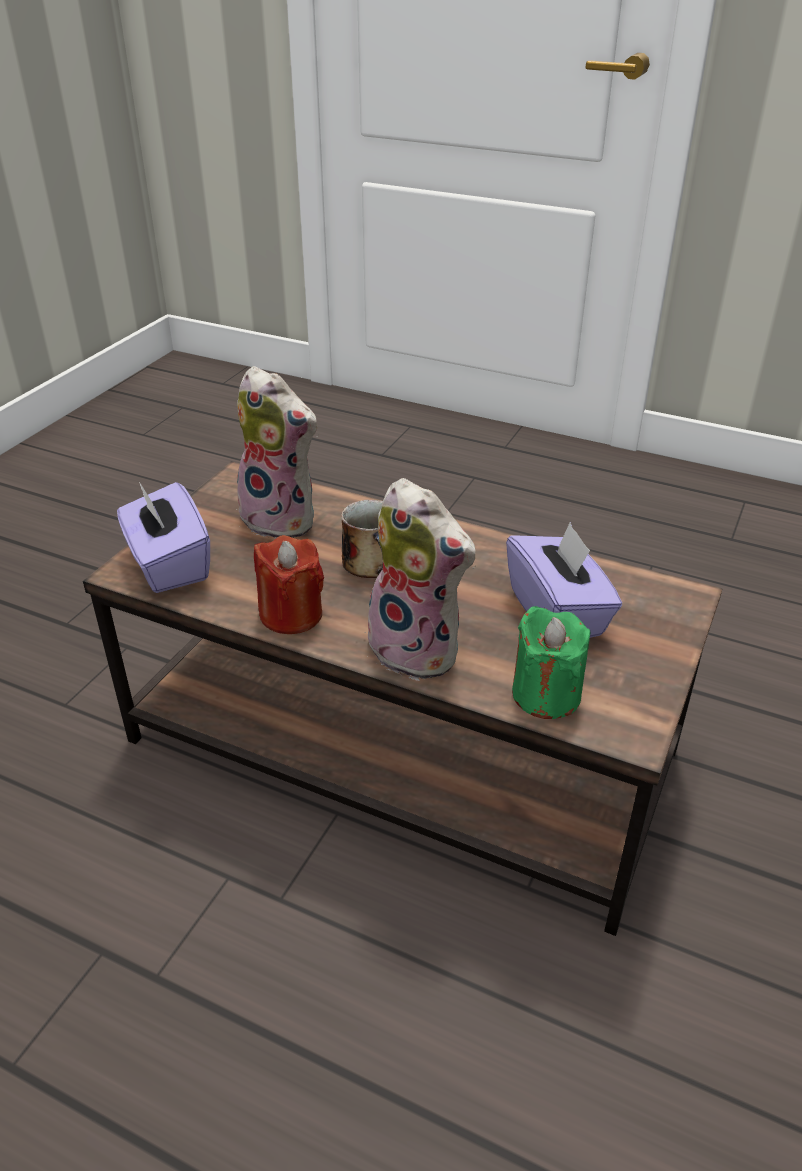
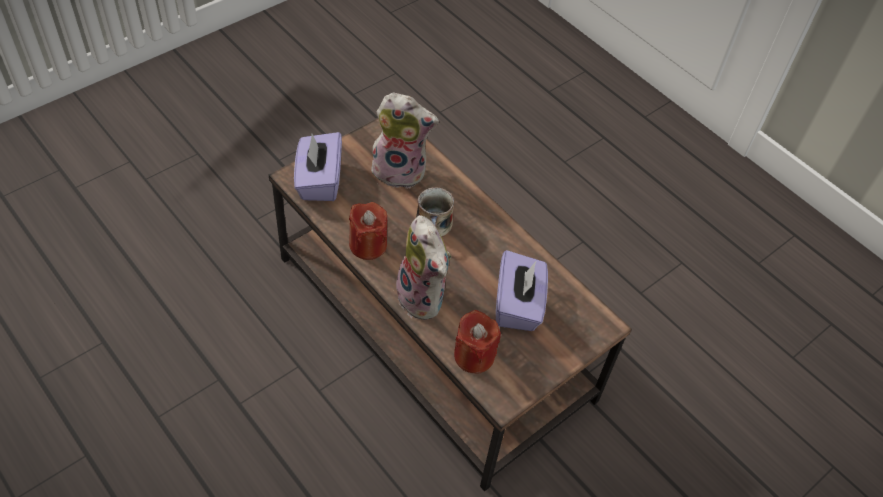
camera: 20 degrees right, 15 degrees up
plush toy [237,366,318,539] -> plush toy turned 45 degrees counterclockwise [366,93,439,189]
green candle [512,606,591,719] -> red candle [454,310,501,373]

